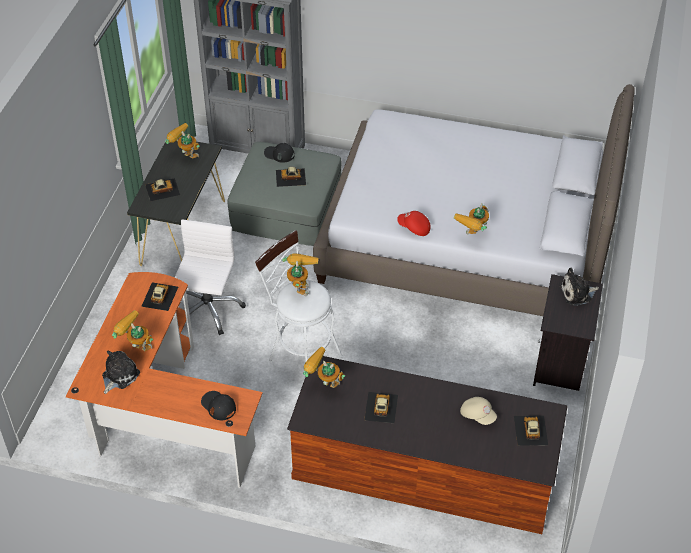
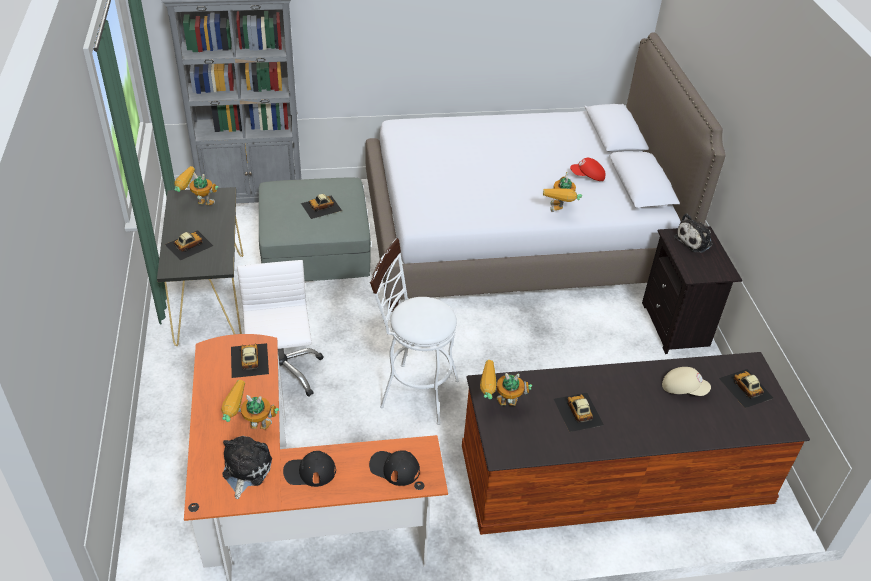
camera: 25 degrees left, 5 degrees down
black cap [264,143,295,163] -> black cap moved to [283,451,336,487]
toy robot [282,253,319,296] -> none
red cap [397,211,430,236] -> red cap moved to [570,158,605,181]

